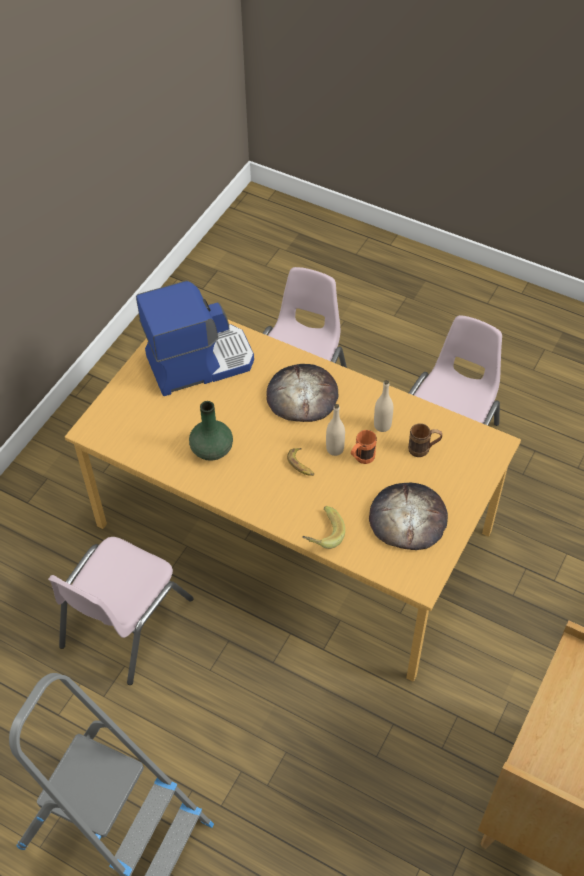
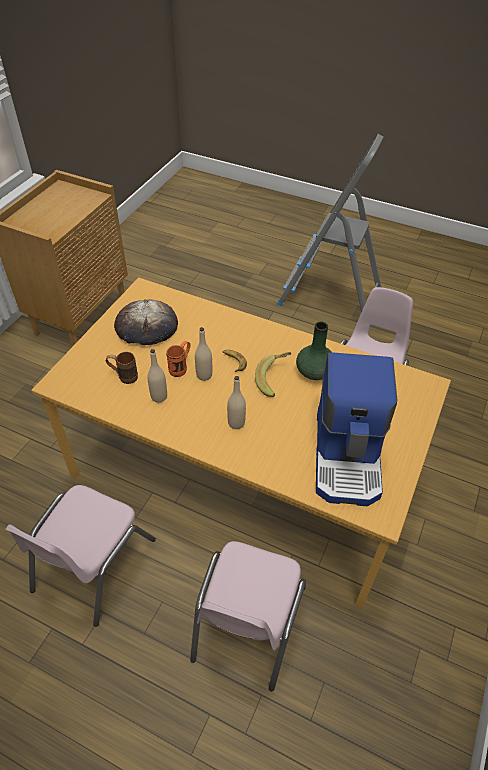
camera: 175 degrees right, 5 degrees down
coffee machine [136,280,254,396] -> coffee machine turned 60 degrees counterclockwise [316,352,398,507]
bread [267,364,338,422] -> beige bottle [227,376,246,429]
banana [302,506,345,549] -> banana moved to [255,352,291,397]

